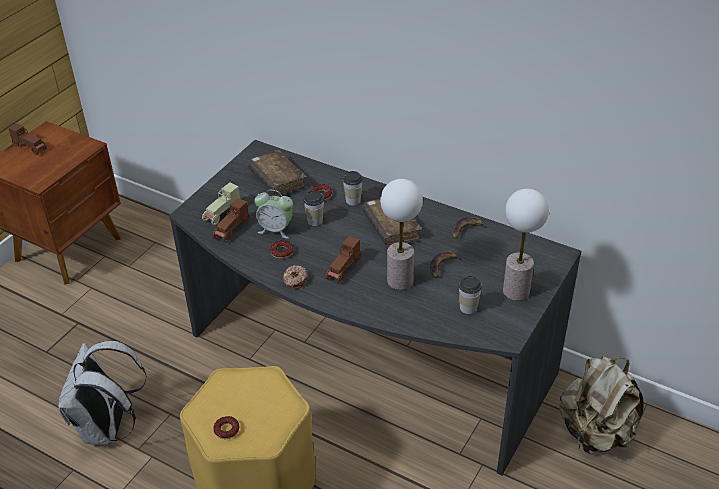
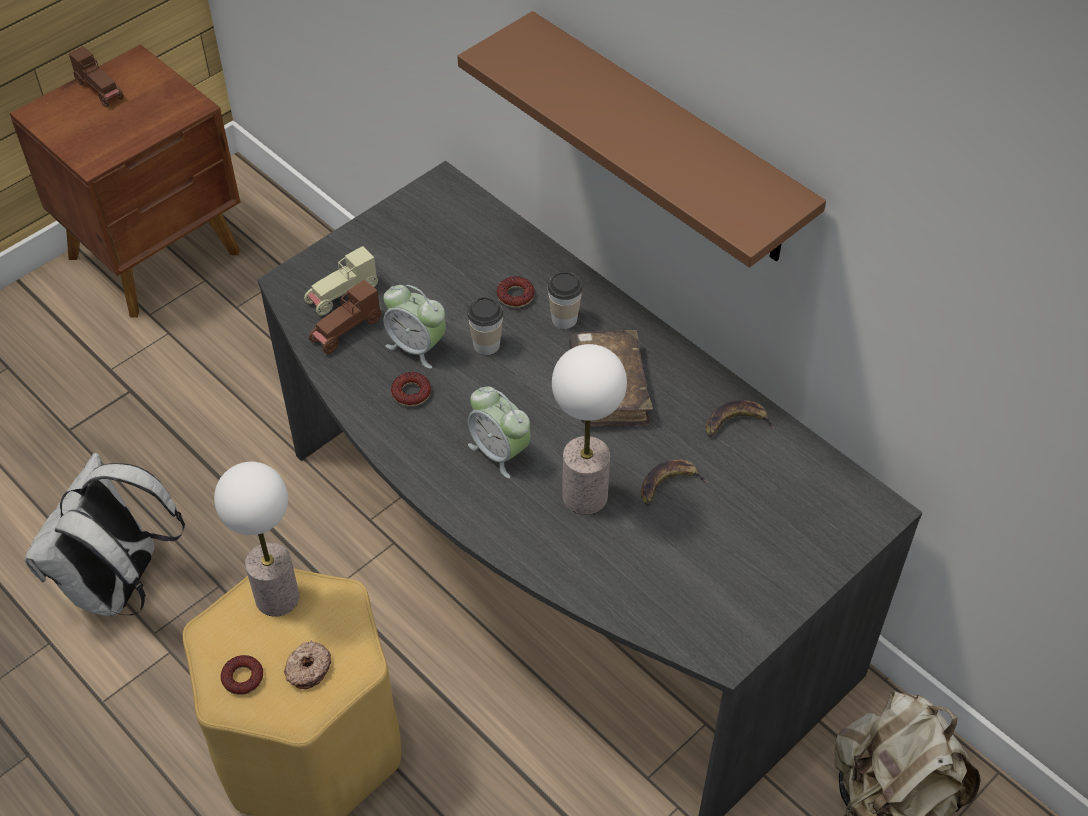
camera: 15 degrees right, 10 degrees up
brown book [248,150,307,196] -> none
donut [283,265,308,289] -> donut moved to [284,640,331,689]
brown toy car [325,236,361,284] -> alarm clock [468,387,531,478]
cup [459,276,482,314] -> none
table lamp [503,189,549,301] -> table lamp moved to [214,462,299,617]
none -> brown shelf [457,11,826,268]

